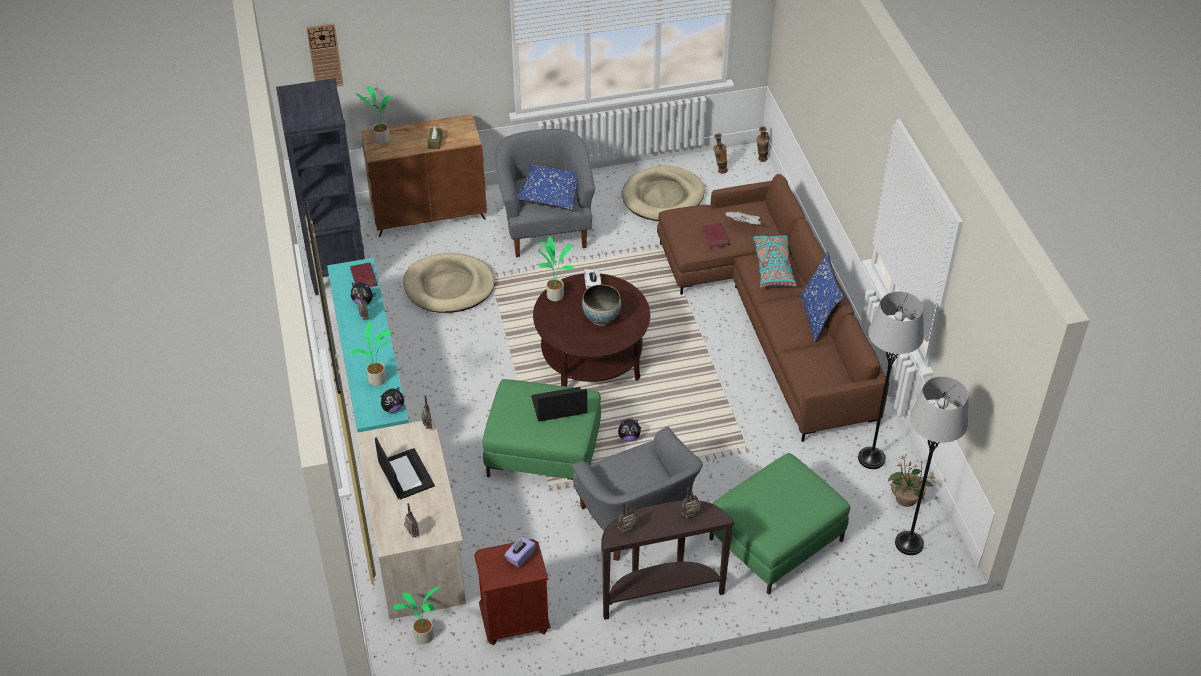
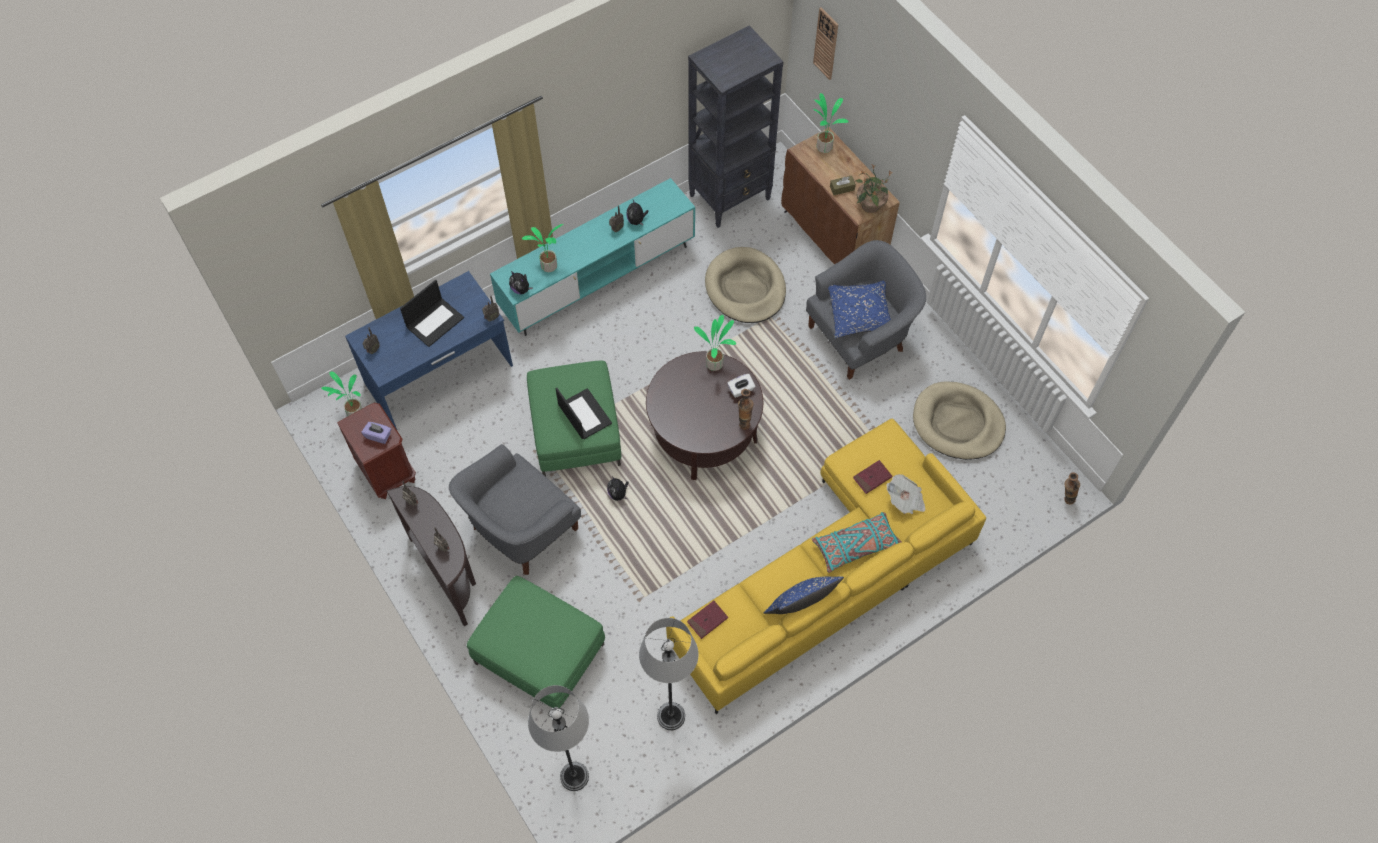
camera: 70 degrees right, 15 degrees up
red book [350,262,378,287] -> red book moved to [687,600,728,639]
beige desk [356,419,466,620] -> blue desk [345,271,513,430]
bowl [582,284,621,326] -> none
brown sofa [657,174,889,442] -> yellow sofa [666,419,986,714]
vase [713,134,728,174] -> vase moved to [738,389,754,430]
potted plant [888,455,935,507] -> potted plant moved to [856,165,893,213]

